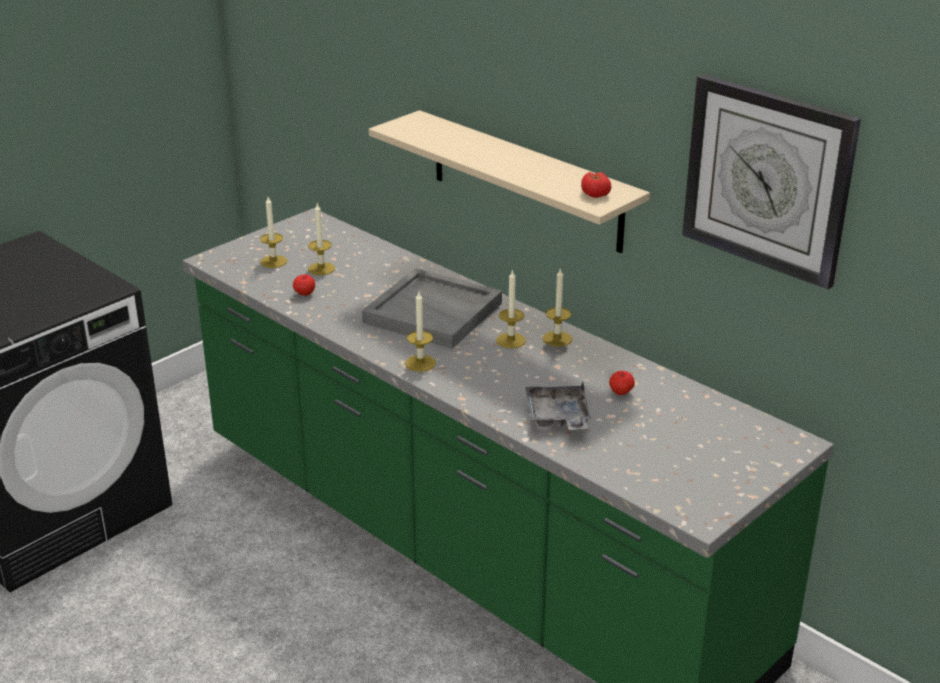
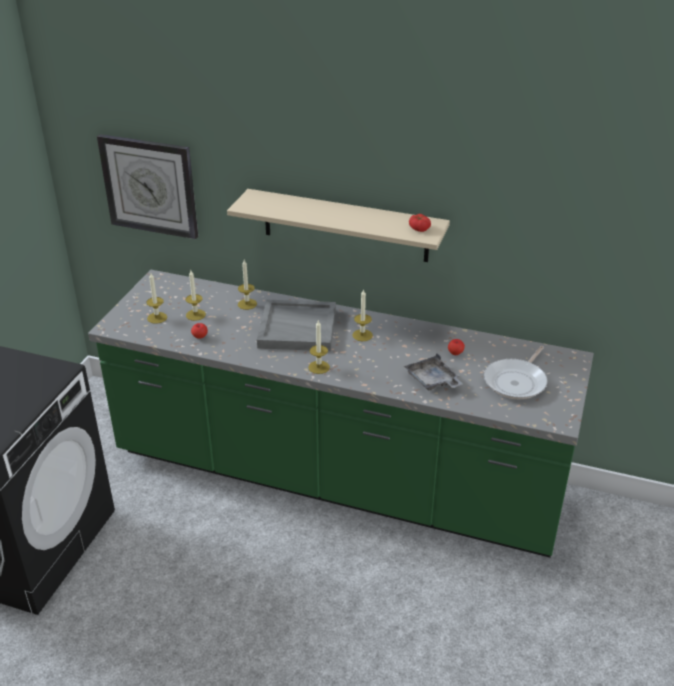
camera: 25 degrees left, 5 degrees up
candle [543,268,572,347] -> candle moved to [238,260,257,310]
wall clock [682,74,861,290] -> wall clock moved to [97,134,198,239]
none -> frying pan [484,346,548,399]

